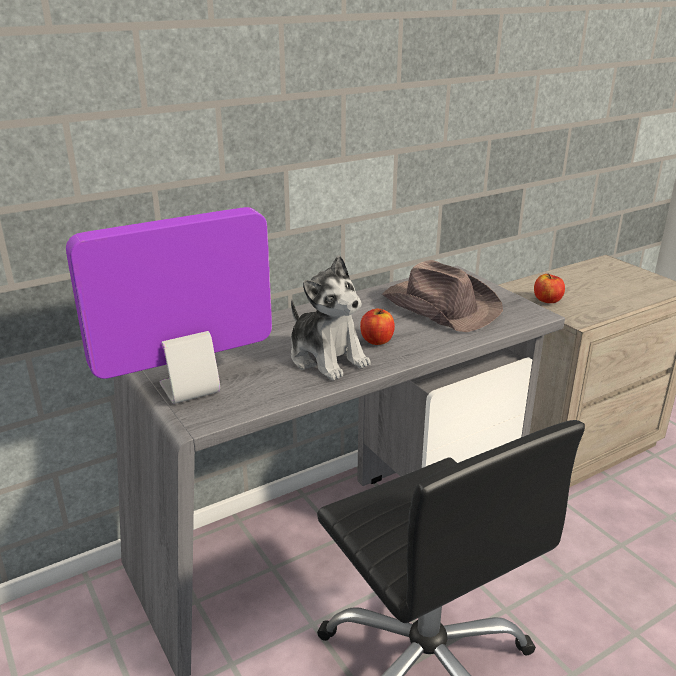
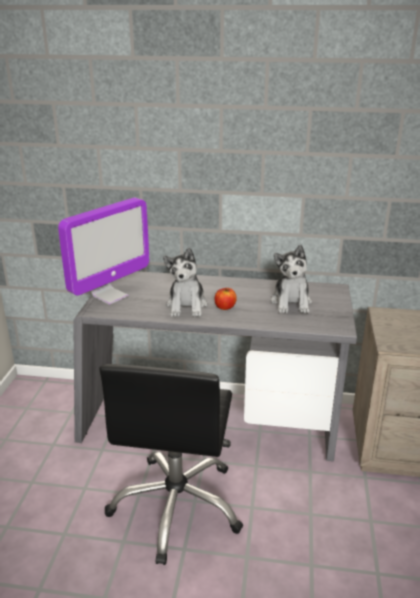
camera: 40 degrees right, 0 degrees up
monitor [66,207,272,404] -> monitor turned 120 degrees clockwise [58,198,149,305]
brown hat [382,260,503,332] -> plush toy [271,245,312,313]
apple [534,273,565,303] -> none

